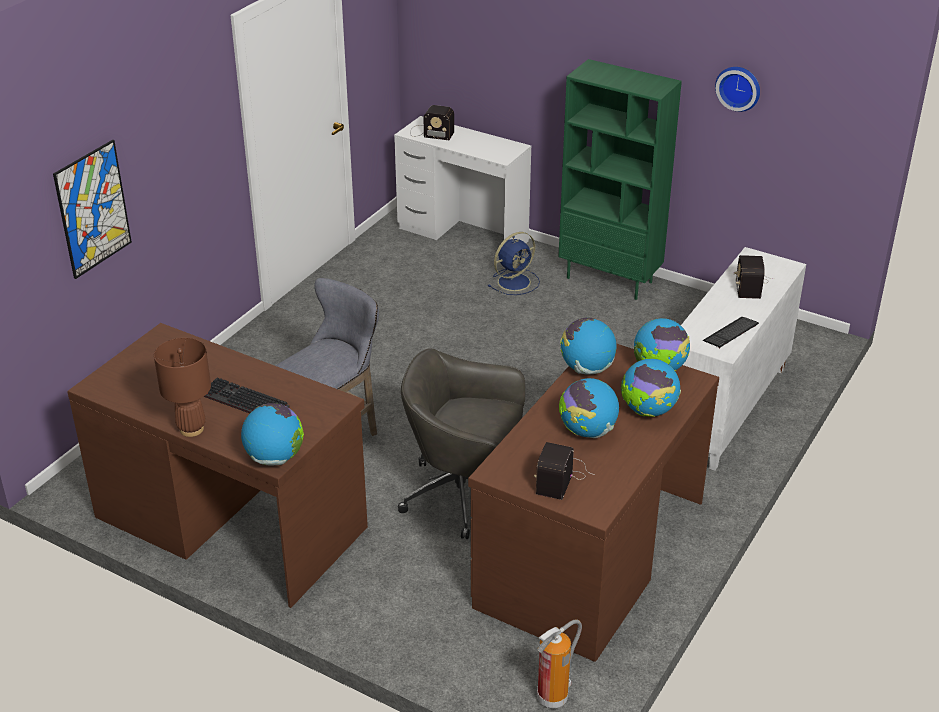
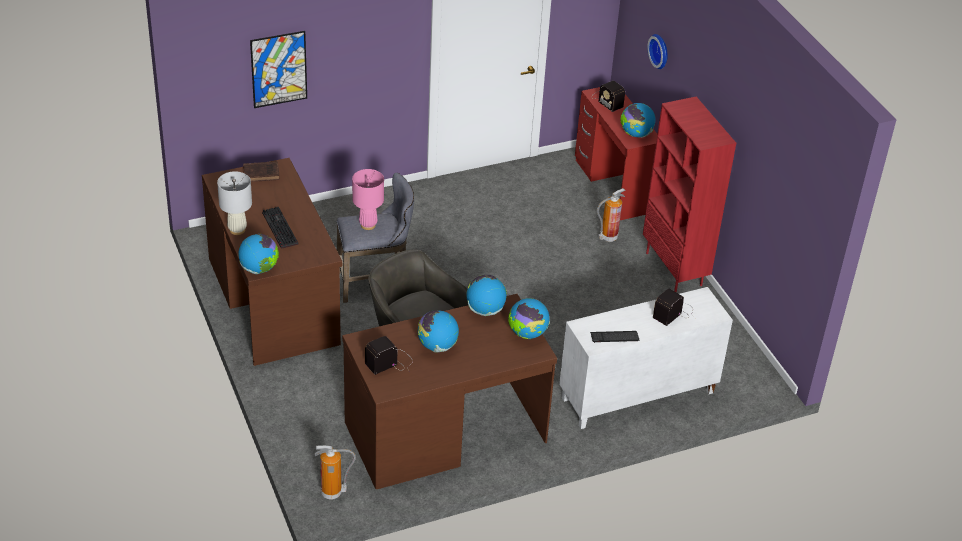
camera: 35 degrees right, 5 degrees up
brown table lamp [154,338,211,437] -> white table lamp [217,171,252,235]
white desk [394,116,531,243] -> red desk [575,87,657,220]
blue fan [488,232,540,295] -> fire extinguisher [597,188,625,242]
green bookcase [558,59,682,300] -> red bookcase [643,97,736,292]
globe [621,359,681,417] -> globe moved to [621,103,655,138]
wall clock [715,67,760,112] -> wall clock moved to [647,34,668,69]
none -> brown book [243,161,280,182]
none -> pink table lamp [352,169,384,230]

